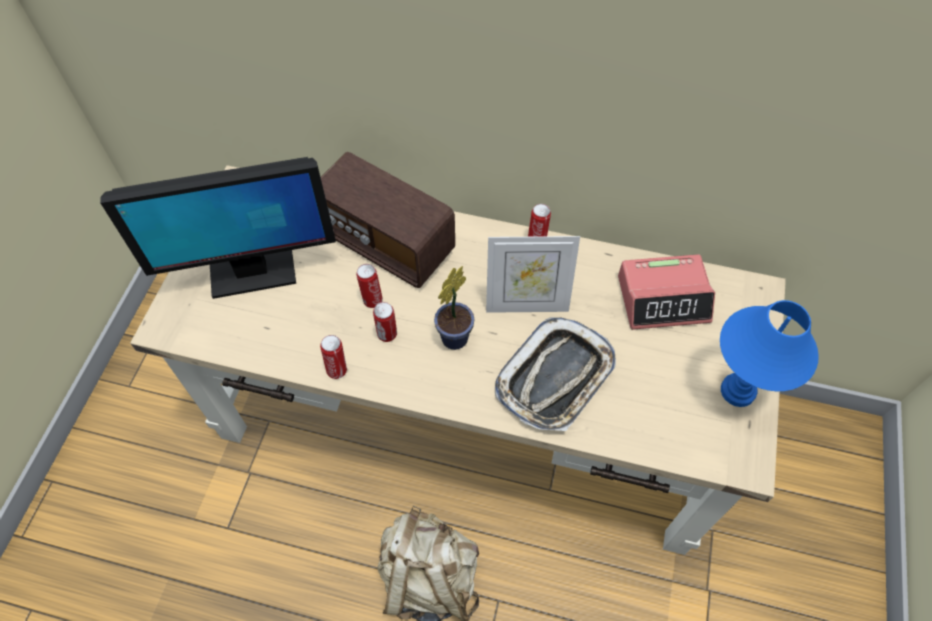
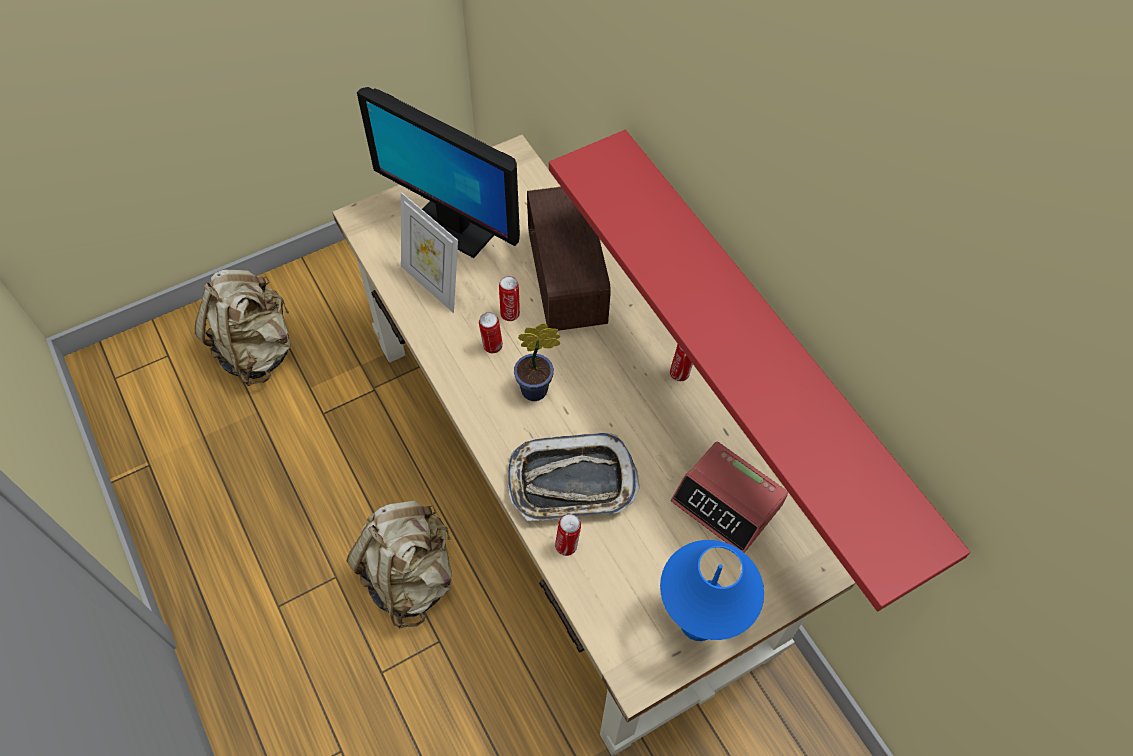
camera: 45 degrees right, 0 degrees up
can [320,335,347,379] -> can moved to [555,514,581,556]
picture frame [486,236,580,313] -> picture frame moved to [401,192,458,313]
none -> beige backpack [195,270,291,386]
none -> red shelf [549,130,970,611]

